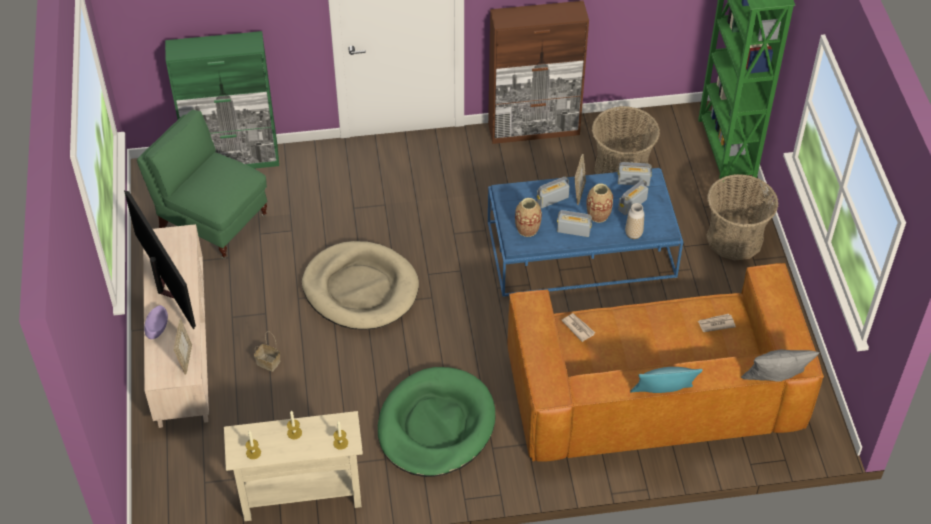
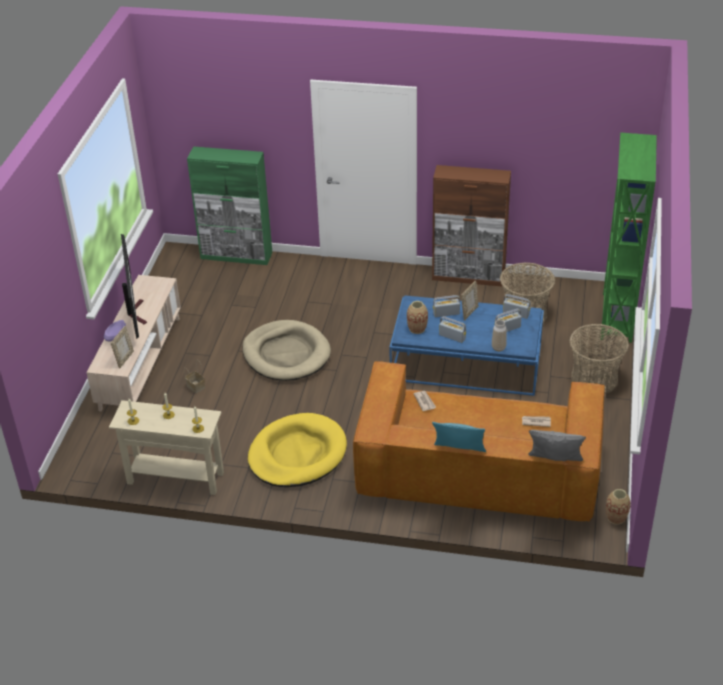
camera: 20 degrees right, 10 degrees down
green armchair [137,110,267,259] -> none
green dog bed [378,367,495,477] -> yellow dog bed [248,413,347,487]
vase [586,184,613,223] -> vase moved to [606,489,631,525]

